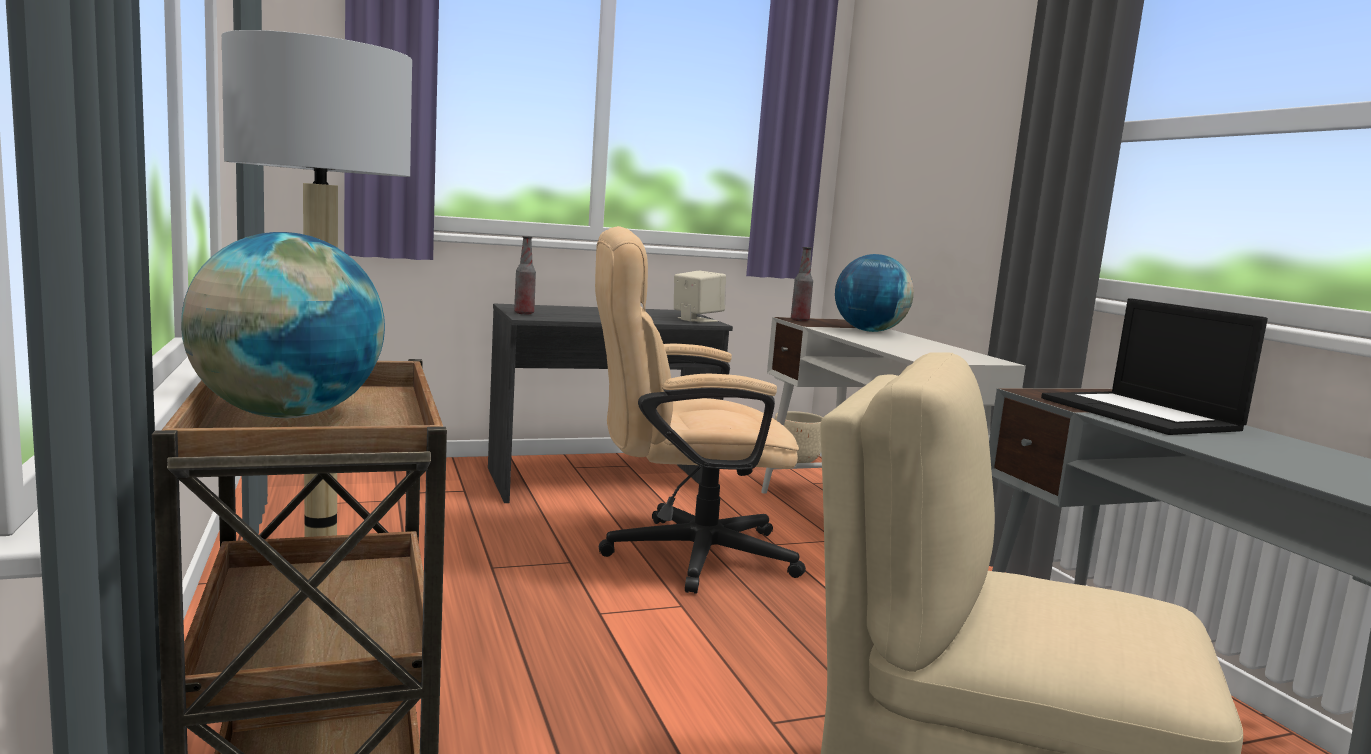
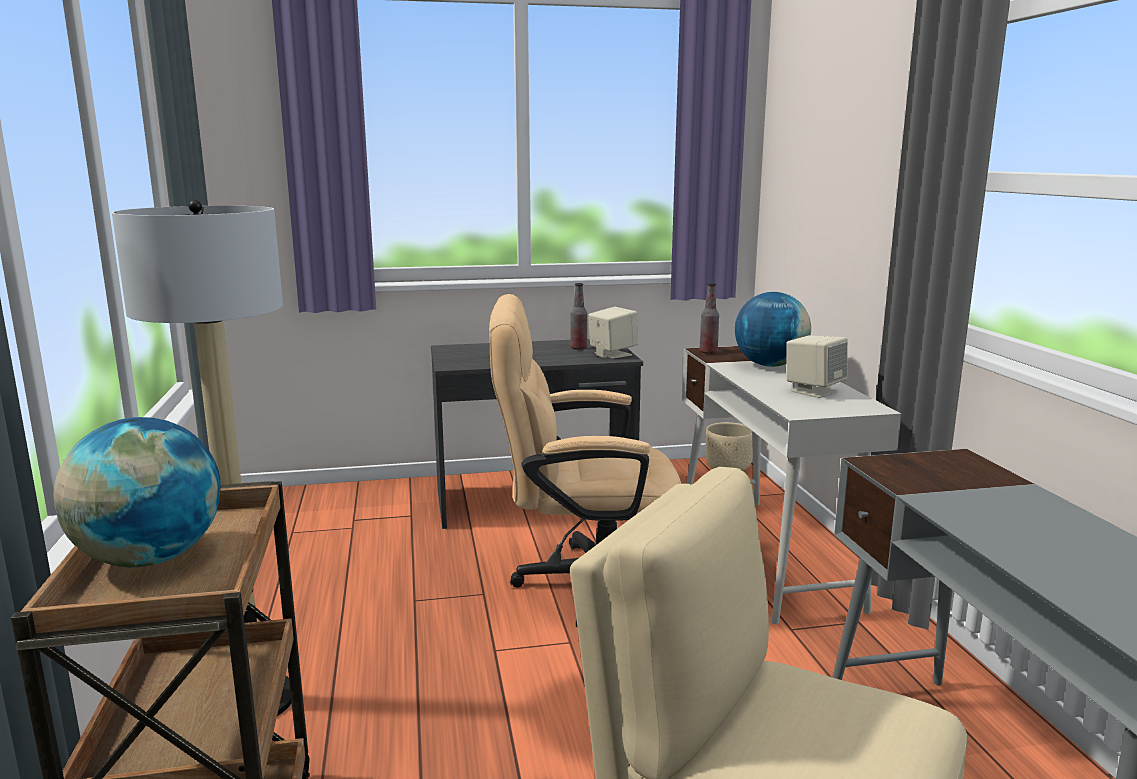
camera: 10 degrees right, 5 degrees up
bottle [514,236,536,314] -> bottle moved to [570,283,587,350]
laptop [1041,298,1268,435] -> none
none -> beige speaker [786,336,848,398]

